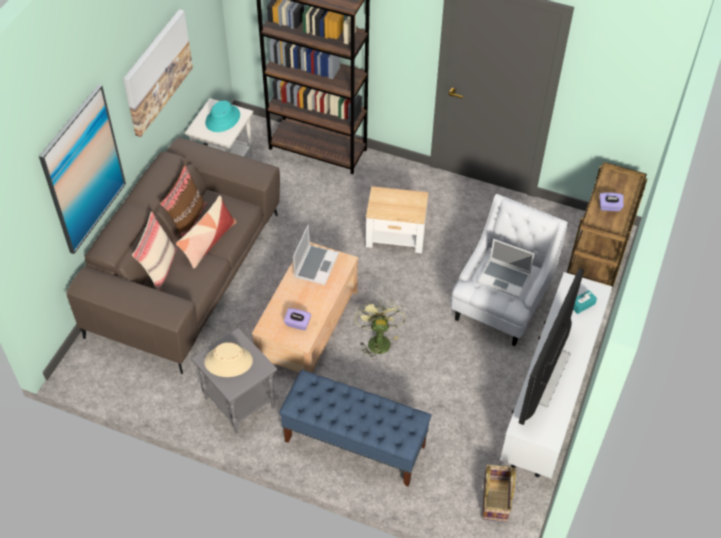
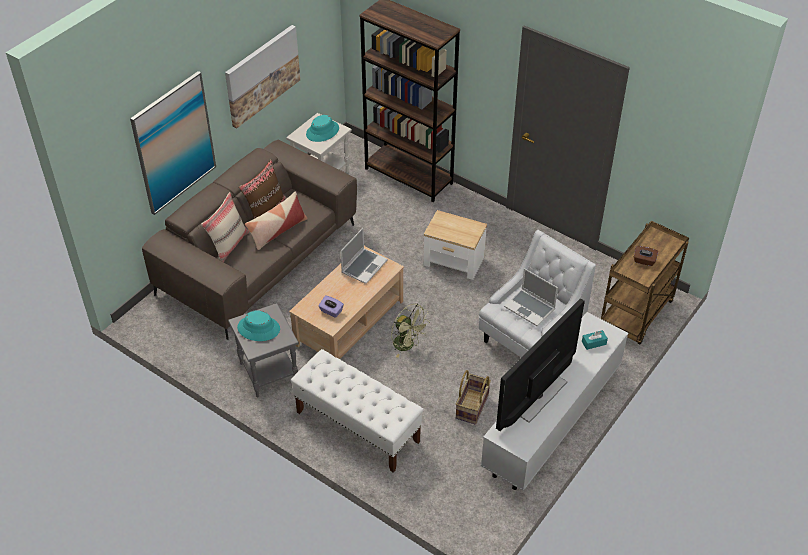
camera: 15 degrees right, 5 degrees down
beige hat [204,342,253,377] -> turquoise hat [237,310,280,341]
blue bench [279,370,432,487] -> white bench [291,349,424,473]
green fan [354,299,405,360] -> green fan turned 120 degrees clockwise [391,304,429,358]
basket [482,464,516,522] -> basket moved to [456,370,491,425]
purple tissue box [600,192,624,211] -> brown tissue box [634,246,658,266]

